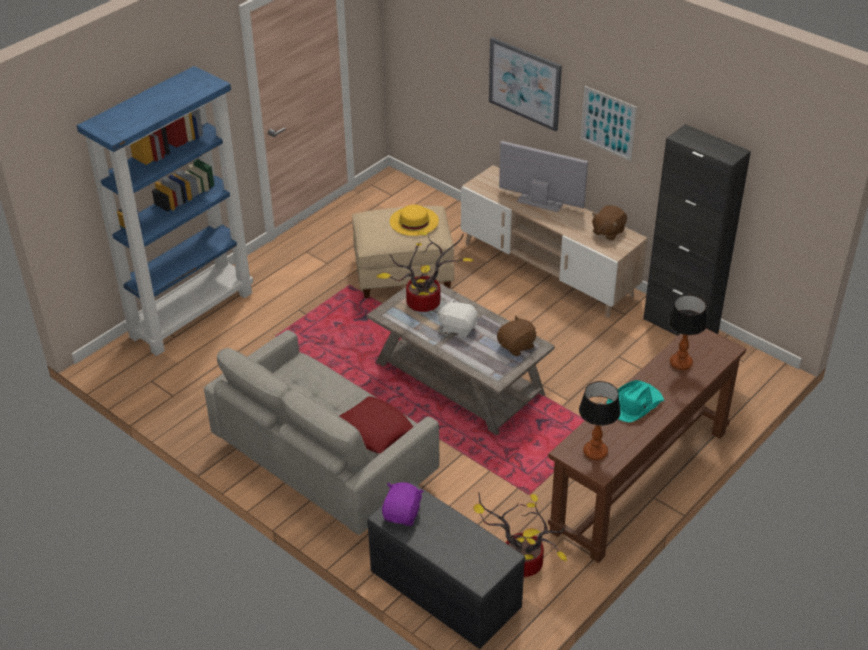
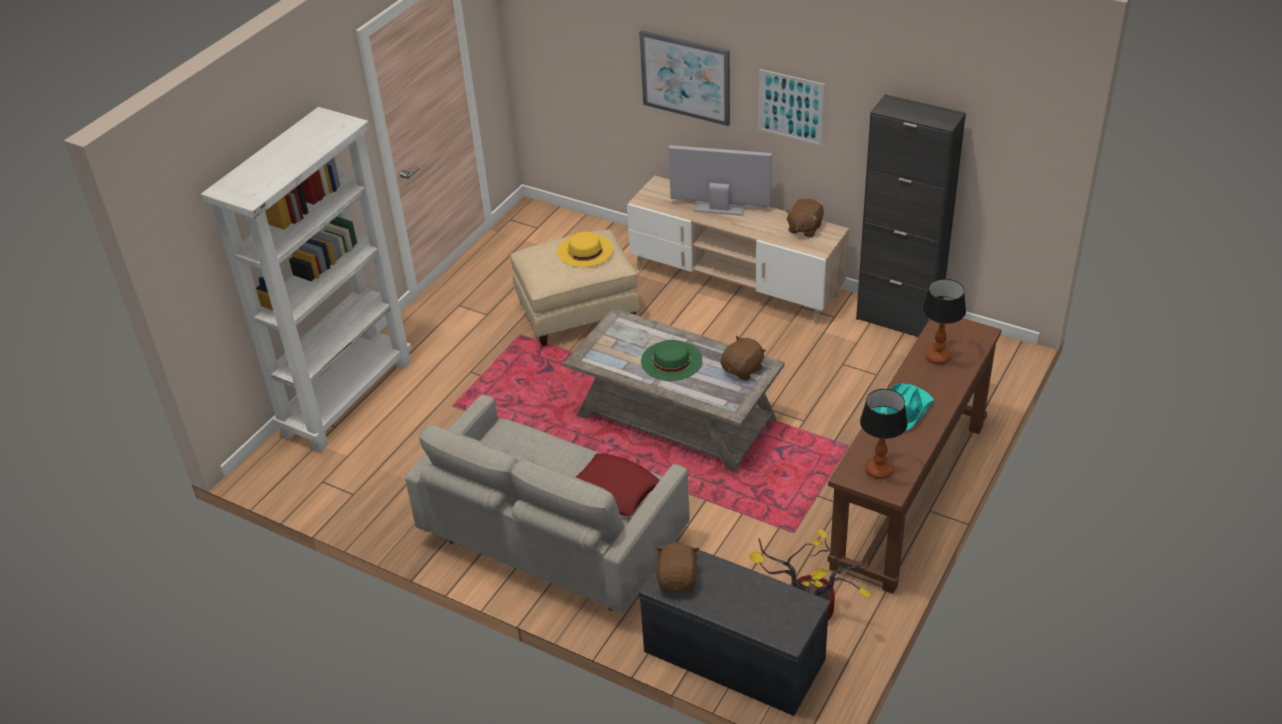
camera: 10 degrees left, 0 degrees up
blue bookcase [77,66,254,356] -> white bookcase [201,107,412,452]
potted plant [376,231,473,312] -> none
purple plush toy [382,482,423,526] -> brown plush toy [656,543,699,591]
white plush toy [437,299,478,338] -> green hat [641,340,702,381]

